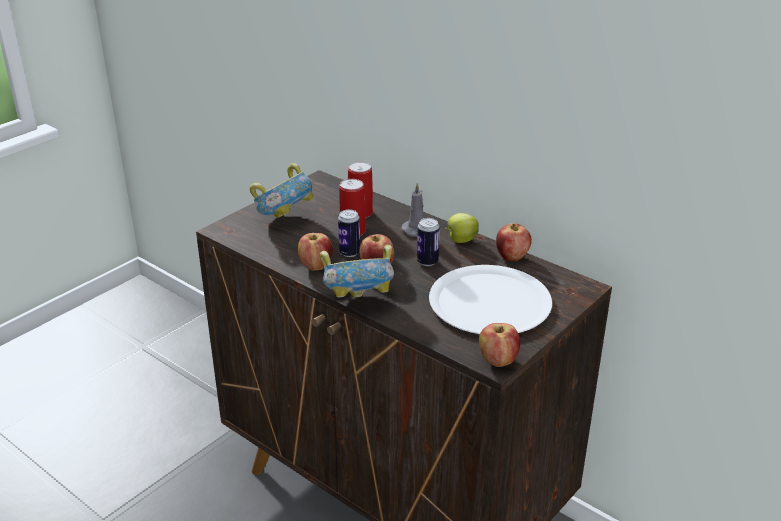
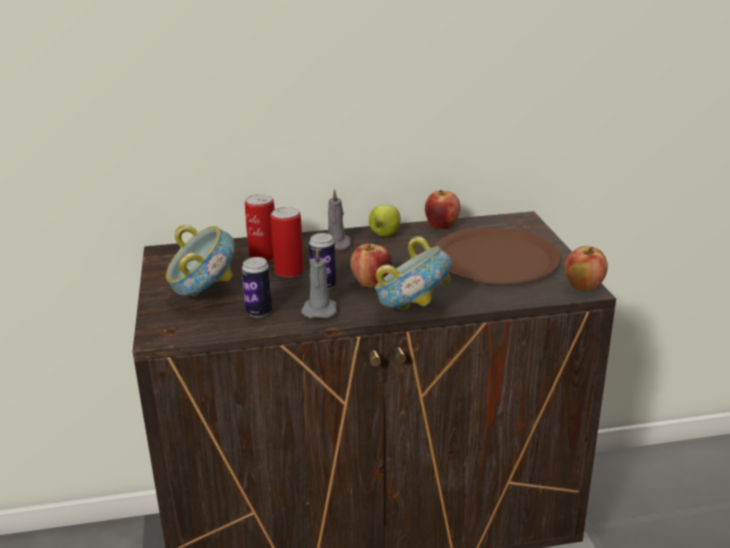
camera: 50 degrees left, 5 degrees down
apple [298,233,333,271] -> grey candle [301,248,337,318]
can [417,218,440,266] -> can moved to [242,257,272,317]
white plate [429,265,552,334] -> brown plate [434,227,561,284]

